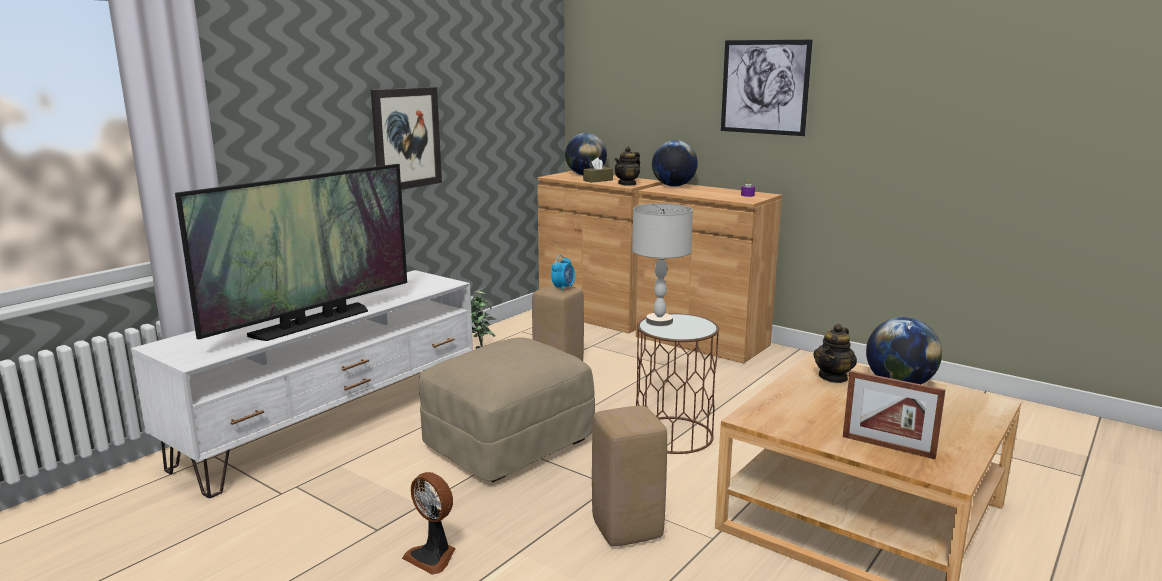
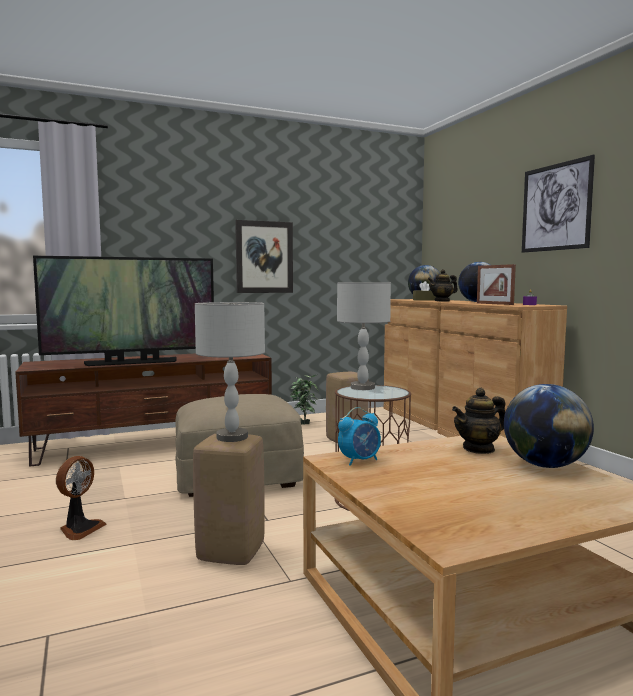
camera: 30 degrees right, 10 degrees down
white tv stand [131,270,473,498] -> brown tv stand [15,353,272,467]
fan [402,472,455,575] -> fan turned 135 degrees counterclockwise [56,456,107,540]
alarm clock [551,255,575,291] -> alarm clock moved to [338,407,381,466]
picture frame [843,370,946,459] -> picture frame moved to [477,264,516,305]
none -> grey table lamp [195,302,265,442]

